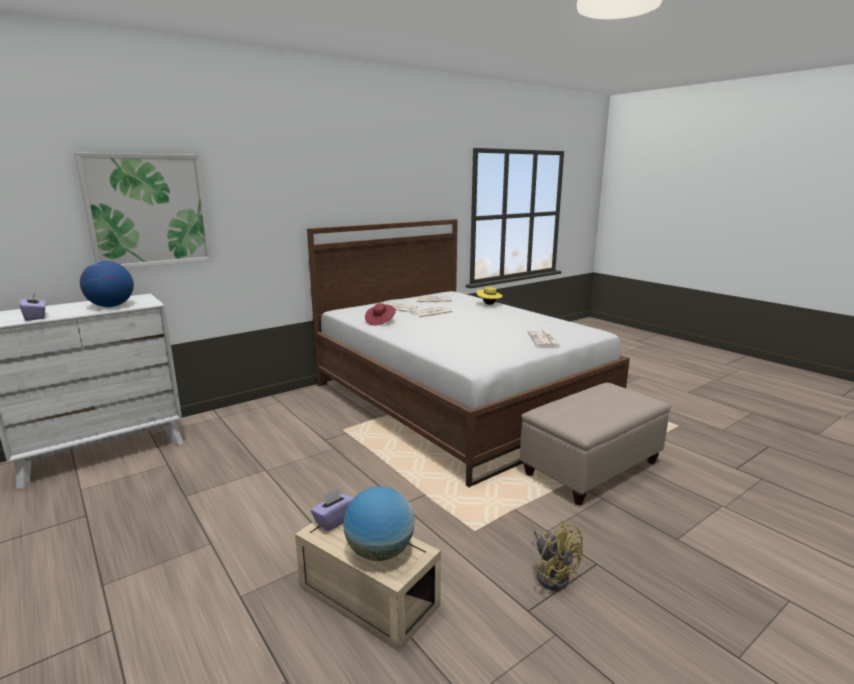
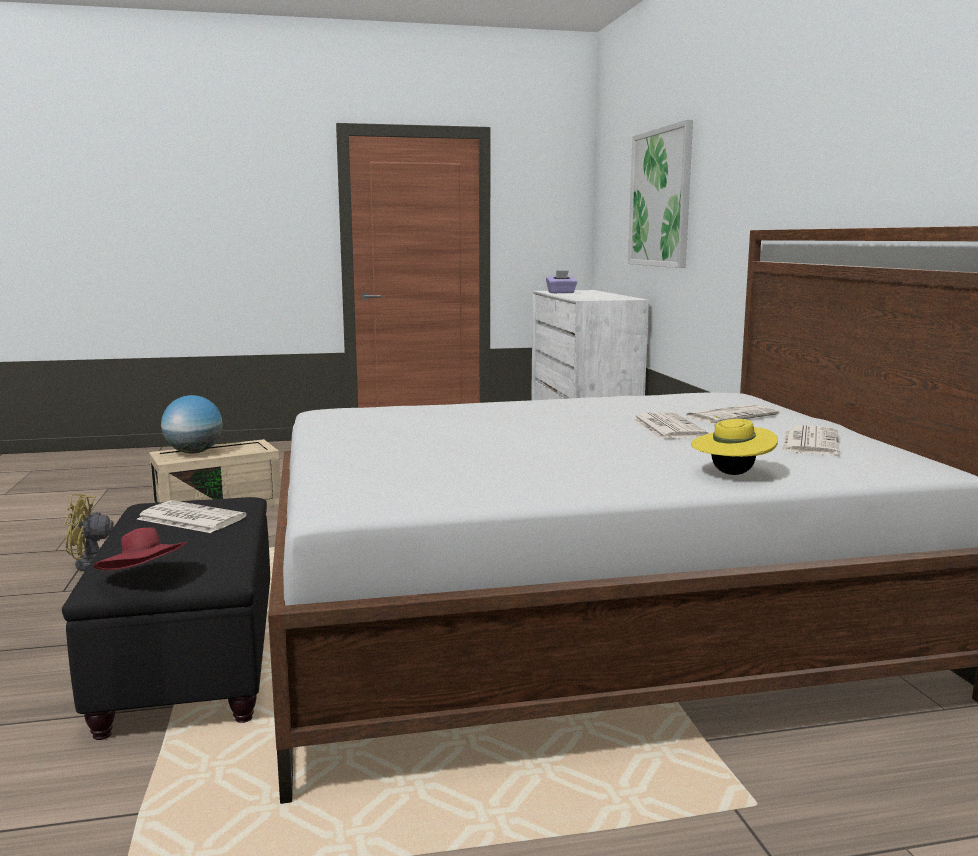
camera: 115 degrees right, 5 degrees down
globe [80,261,134,307] -> none
purple tissue box [311,488,354,531] -> none
red hat [365,303,396,325] -> red hat moved to [93,528,188,570]
beige ottoman [520,383,671,505] -> black ottoman [62,497,270,740]
newspaper [528,330,561,347] -> newspaper moved to [137,500,247,533]

